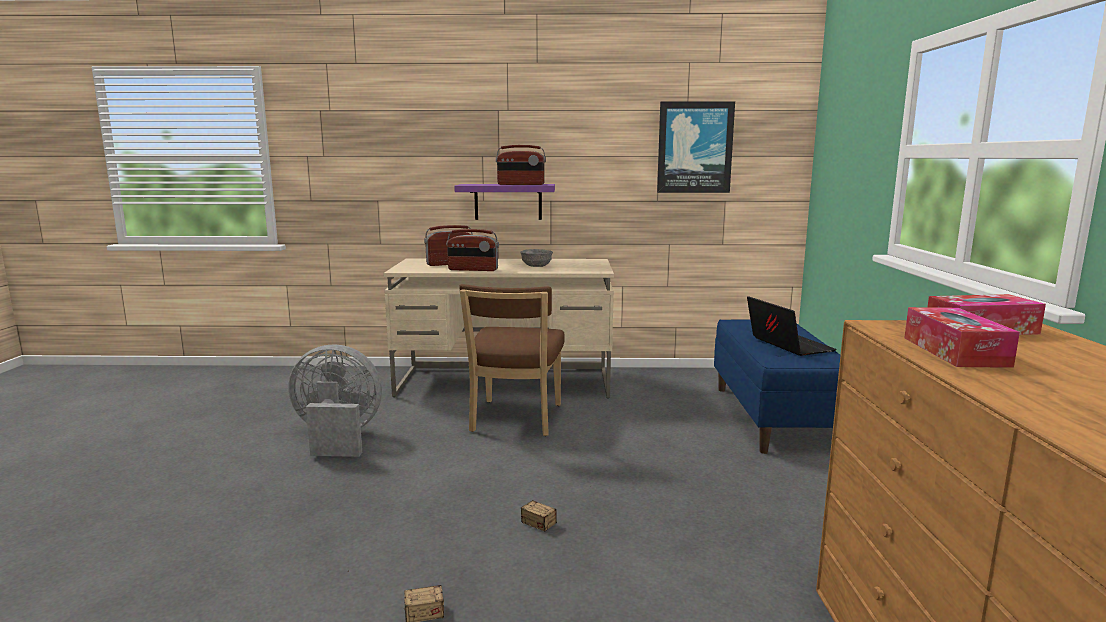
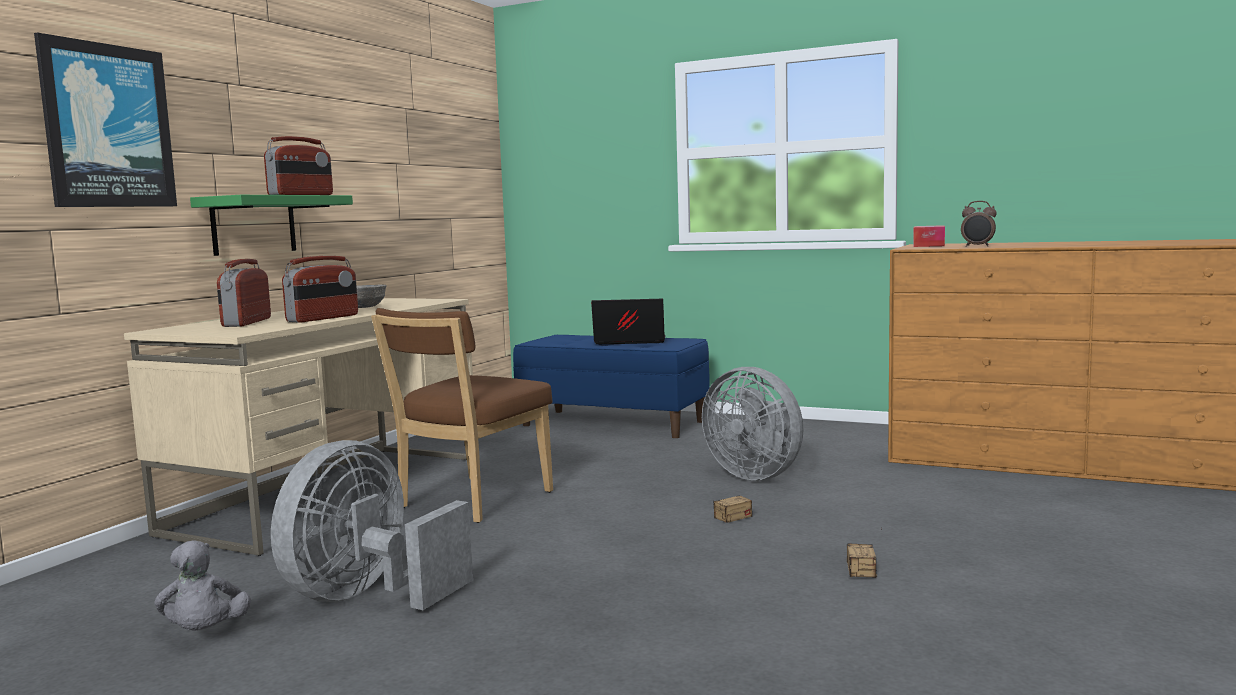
camera: 65 degrees left, 5 degrees down
purple shelf [454,184,555,220] -> green shelf [190,195,353,256]
brown chair [459,284,565,436] -> brown chair turned 90 degrees clockwise [371,308,553,523]
picture [657,101,735,193] -> picture moved to [34,32,177,207]
tissue box [904,307,1020,368] -> alarm clock [961,201,997,247]
none -> grey plush toy [155,541,251,631]
none -> grey fan [702,367,804,481]

